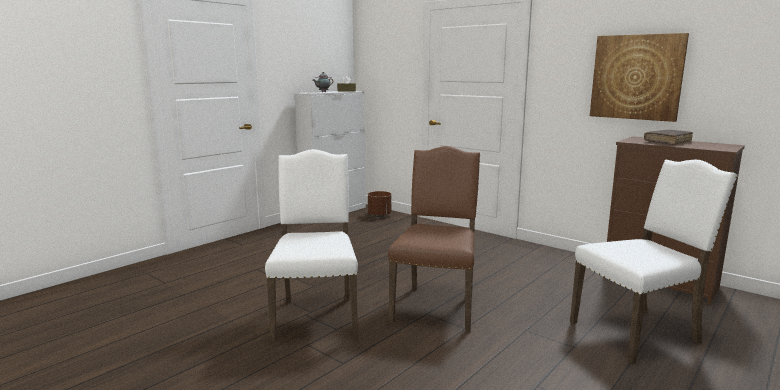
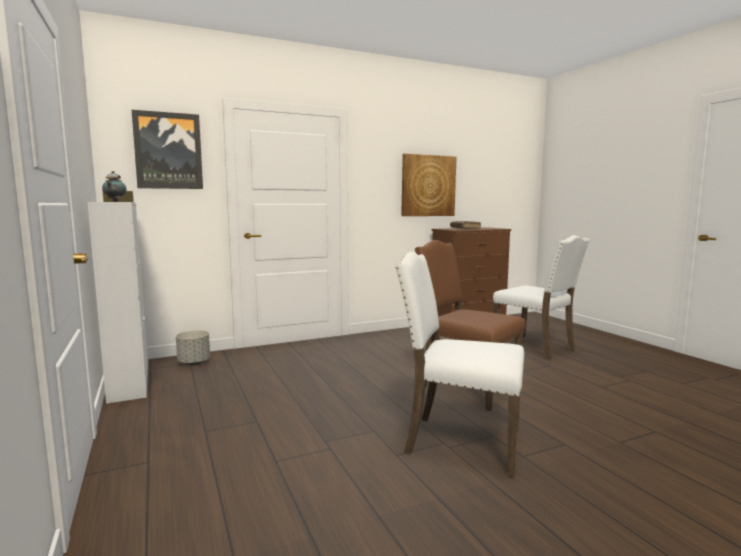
camera: 65 degrees left, 5 degrees down
brown planter [368,191,392,217] -> grey planter [176,330,210,365]
white chair [570,160,738,364] -> white chair turned 135 degrees clockwise [493,235,590,360]
none -> picture [132,110,203,189]

